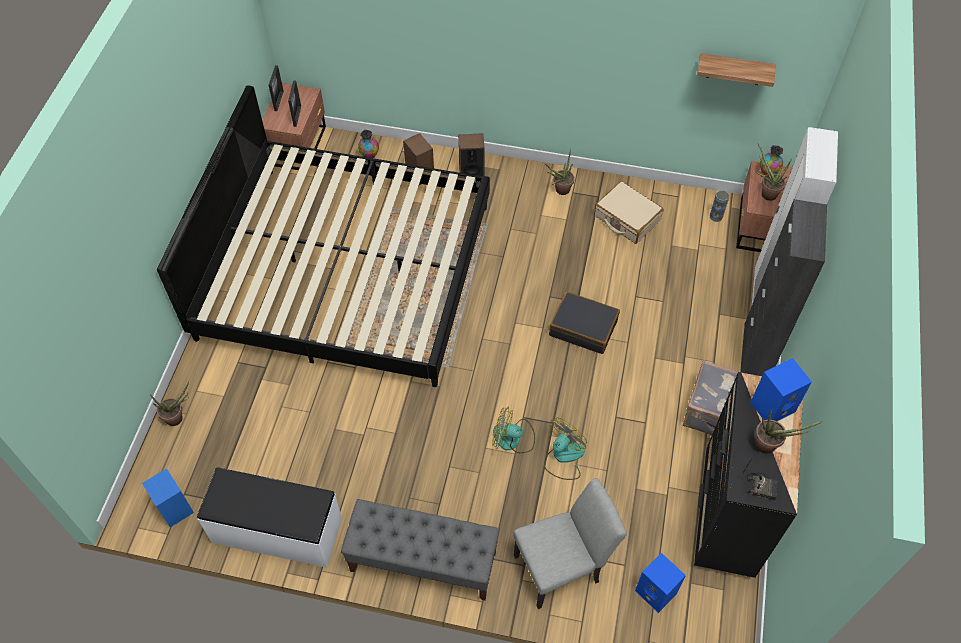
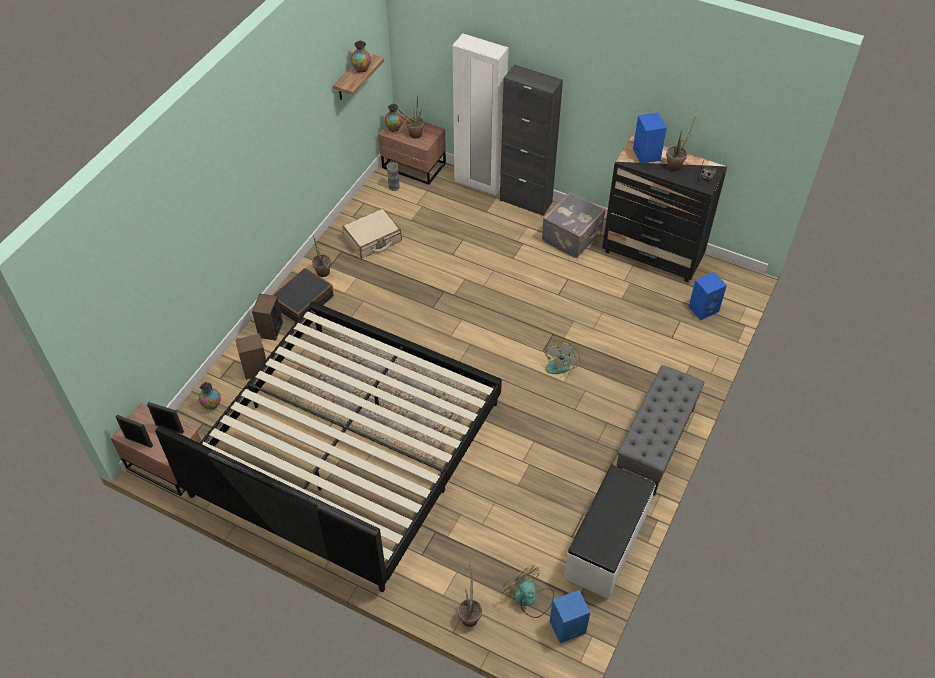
camera: 75 degrees left, 5 degrees down
grey chair [513,478,627,609] -> none
fan [544,418,587,480] -> fan moved to [503,565,554,618]
black suitcase [549,292,620,354] -> black suitcase moved to [273,268,333,322]
none -> vase [351,40,371,73]

